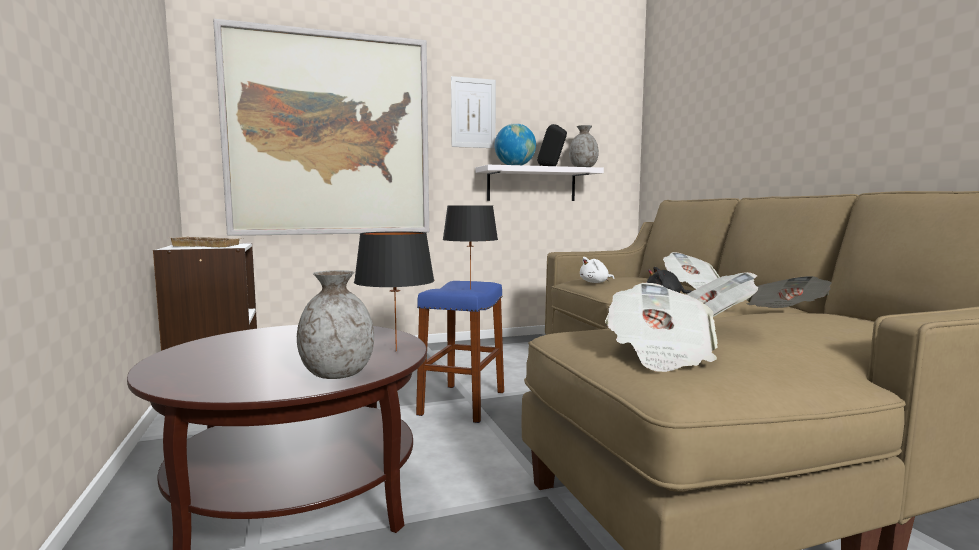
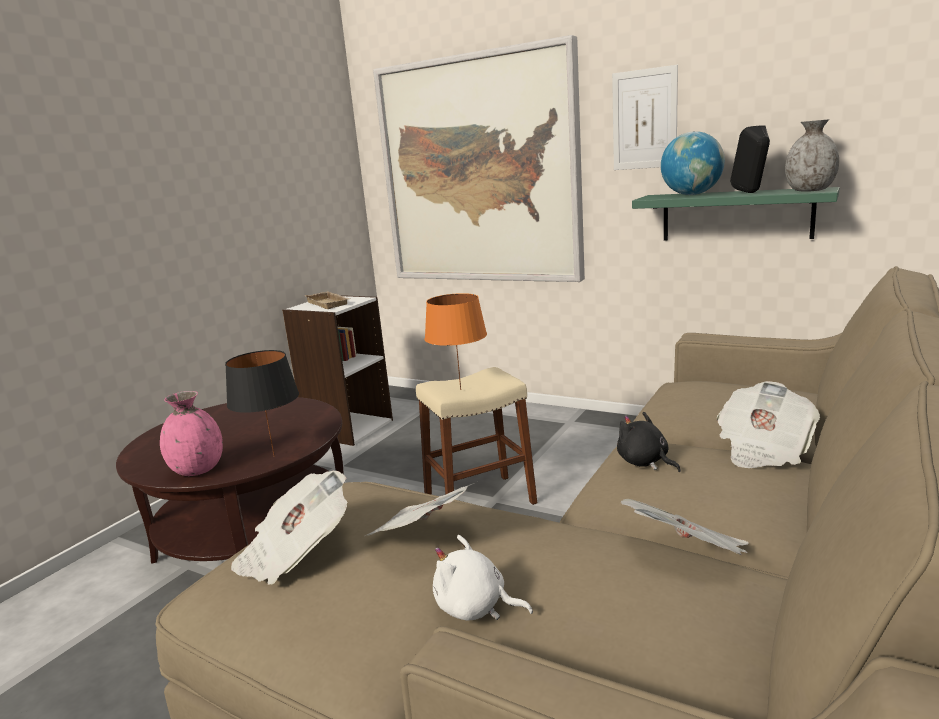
camera: 50 degrees right, 10 degrees up
grey vase [297,270,374,379] -> pink vase [160,391,223,476]
blue stool [416,281,504,423] -> beige stool [416,367,537,505]
black table lamp [443,206,498,290] -> orange table lamp [425,293,487,390]
white shelf [475,165,604,201] -> green shelf [632,187,840,240]
white plush toy [580,257,614,283] -> white plush toy moved to [433,535,533,621]

